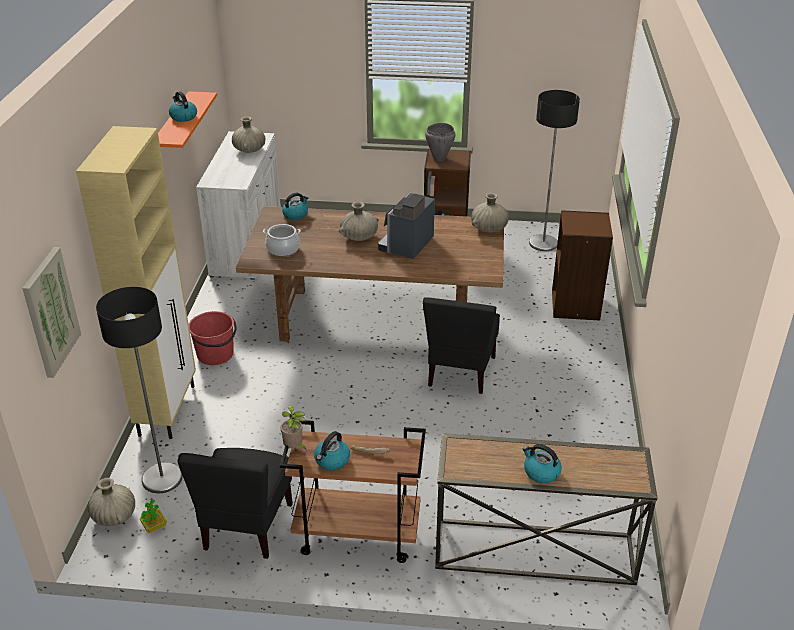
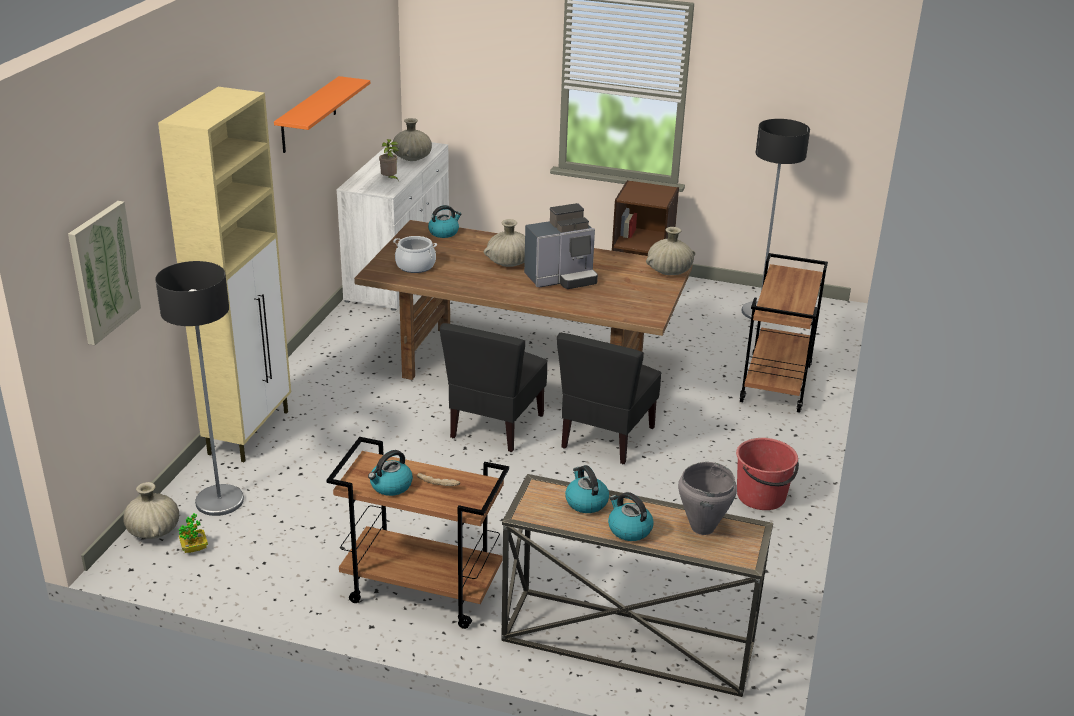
camera: 10 degrees right, 5 degrees down
kettle [169,91,197,122] -> kettle moved to [565,465,609,513]
black chair [178,448,293,559] -> black chair moved to [440,323,548,452]
red bucket [189,311,236,365] -> red bucket moved to [736,438,799,510]
potted plant [280,405,306,449] -> potted plant moved to [379,139,399,181]
coffee machine [378,192,435,259] -> coffee machine turned 150 degrees counterclockwise [524,203,598,289]
grey cooking pot [425,123,455,161] -> grey cooking pot moved to [678,462,737,535]
brown bookcase [552,210,613,321] -> brown cart [740,253,828,413]

